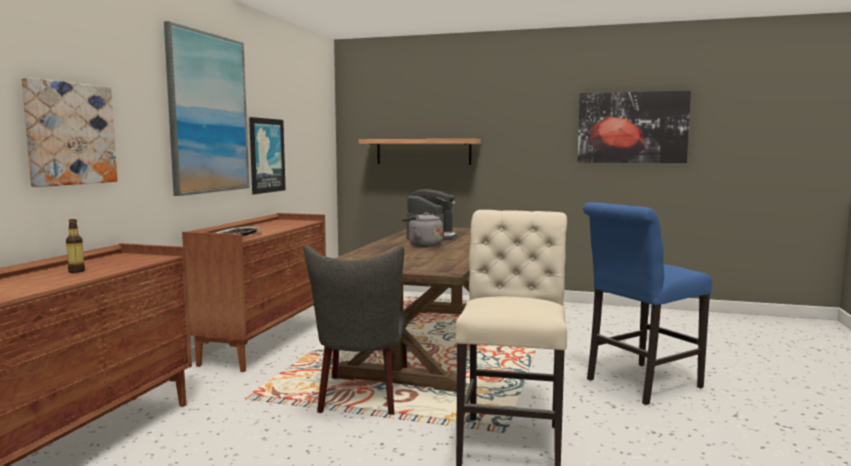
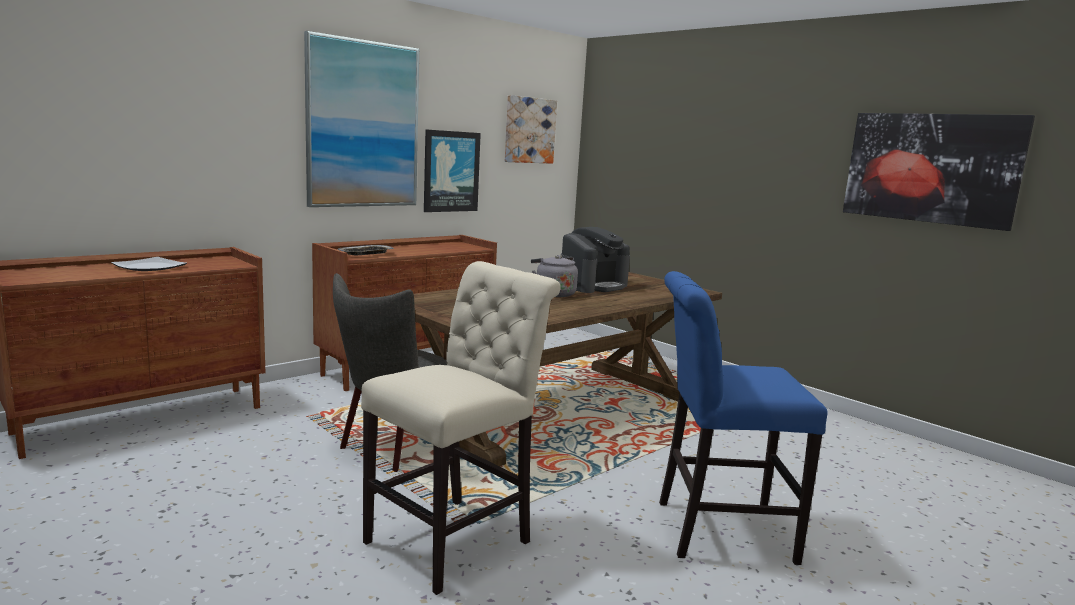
camera: 30 degrees right, 5 degrees up
picture [22,77,118,187] -> picture moved to [505,95,557,164]
bottle [66,219,85,273] -> plate [111,257,187,271]
shelf [359,139,481,165] -> none

